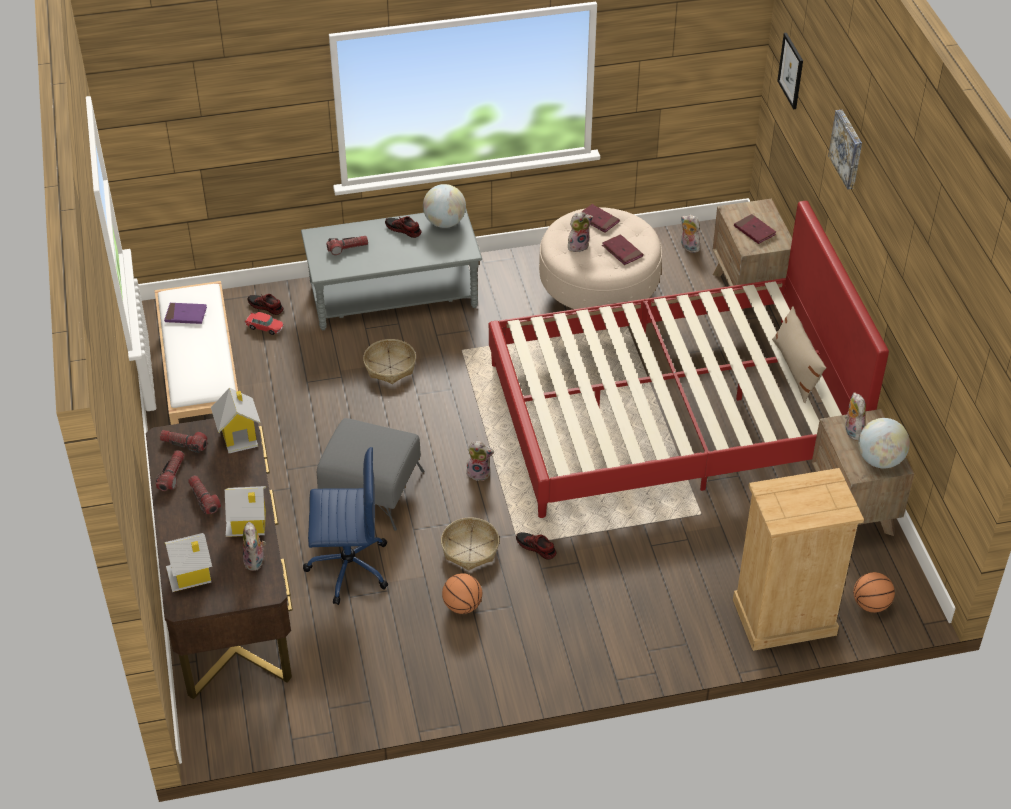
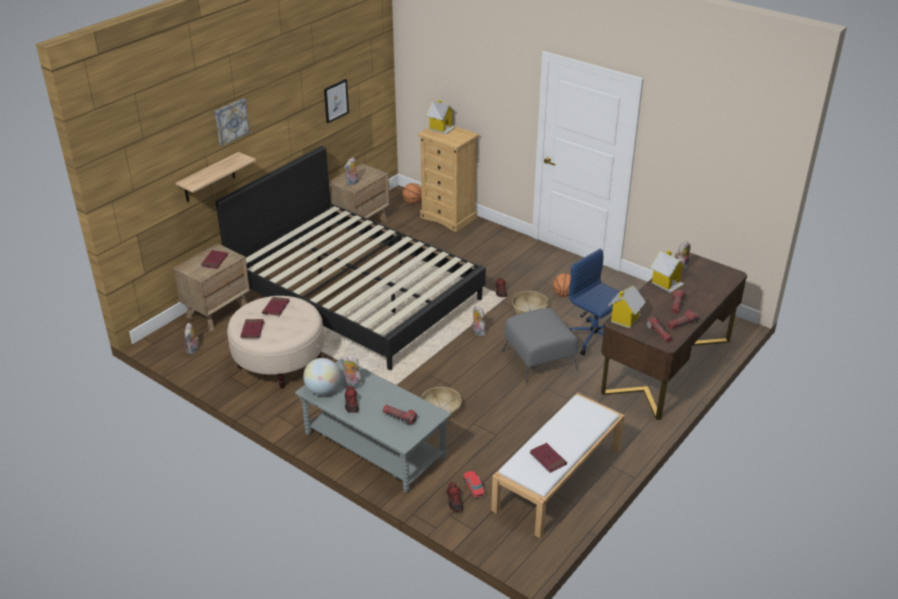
camera: 130 degrees left, 10 degrees down
purple book [164,303,207,324] -> red book [530,443,567,473]
toy house [165,533,212,592] -> toy house moved to [426,100,455,134]
red bed [489,201,889,518] -> black bed [215,146,486,370]
plush toy [568,212,593,252] -> plush toy moved to [341,355,363,388]
beige pillow [772,306,826,403] -> none
picture [777,33,803,109] -> picture moved to [324,79,349,123]
globe [858,418,910,468] -> none
none -> shelf [175,152,256,202]

